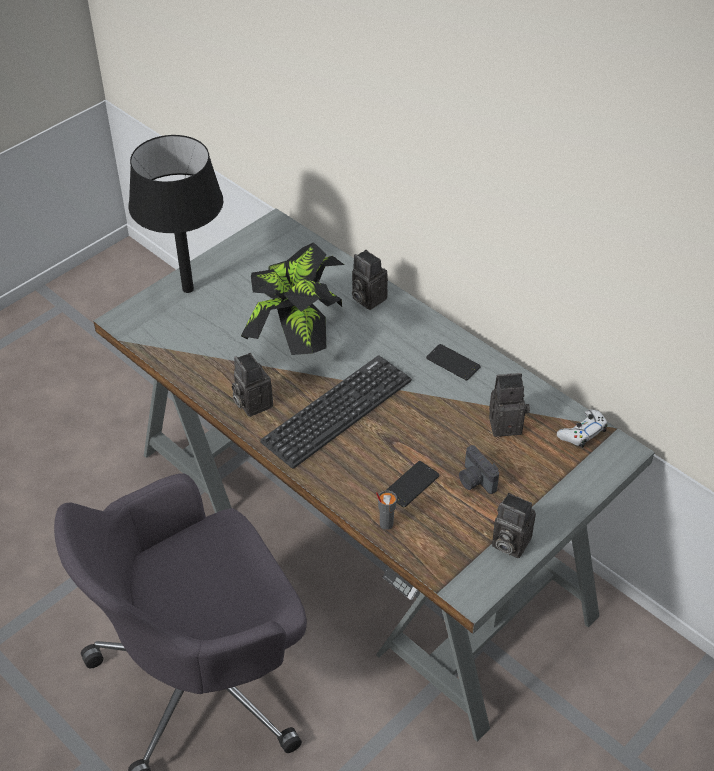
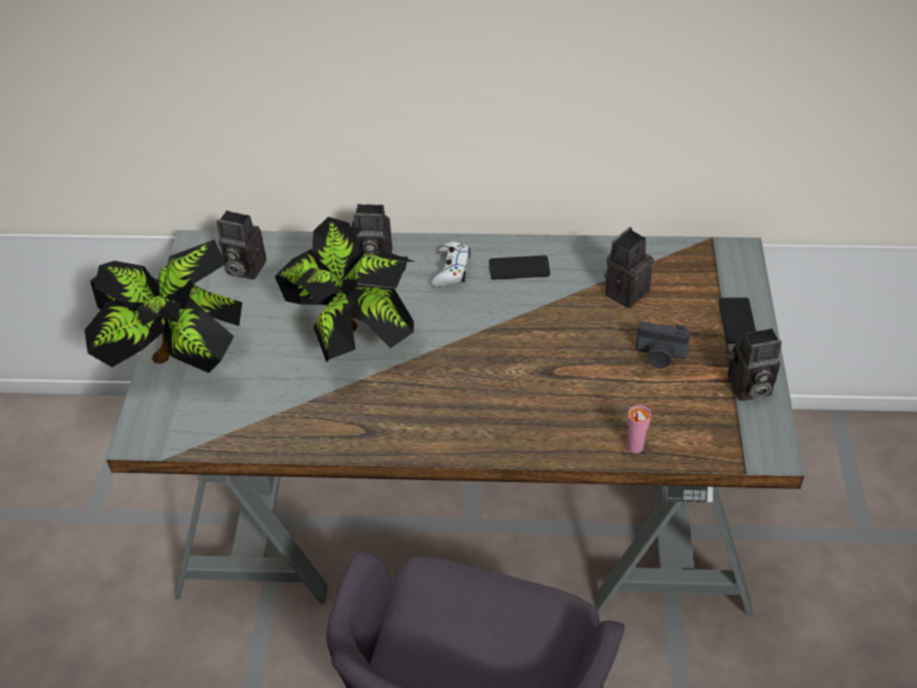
camera: 40 degrees left, 0 degrees up
black table lamp [129,135,223,293] -> potted plant [85,240,242,373]
camera [232,353,273,417] -> camera moved to [217,211,267,280]
keyboard [260,355,412,469] -> none
grey cup [376,490,397,530] -> pink cup [627,406,651,453]
phone [387,461,440,507] -> phone moved to [718,298,756,344]
white game controller [557,410,608,448] -> white game controller moved to [431,242,470,287]

